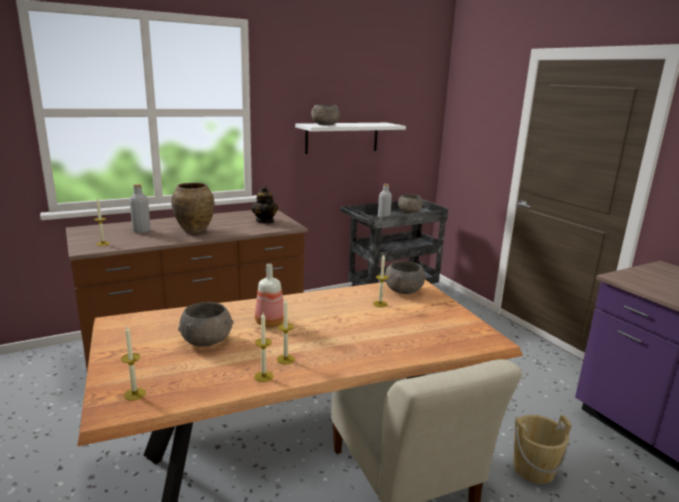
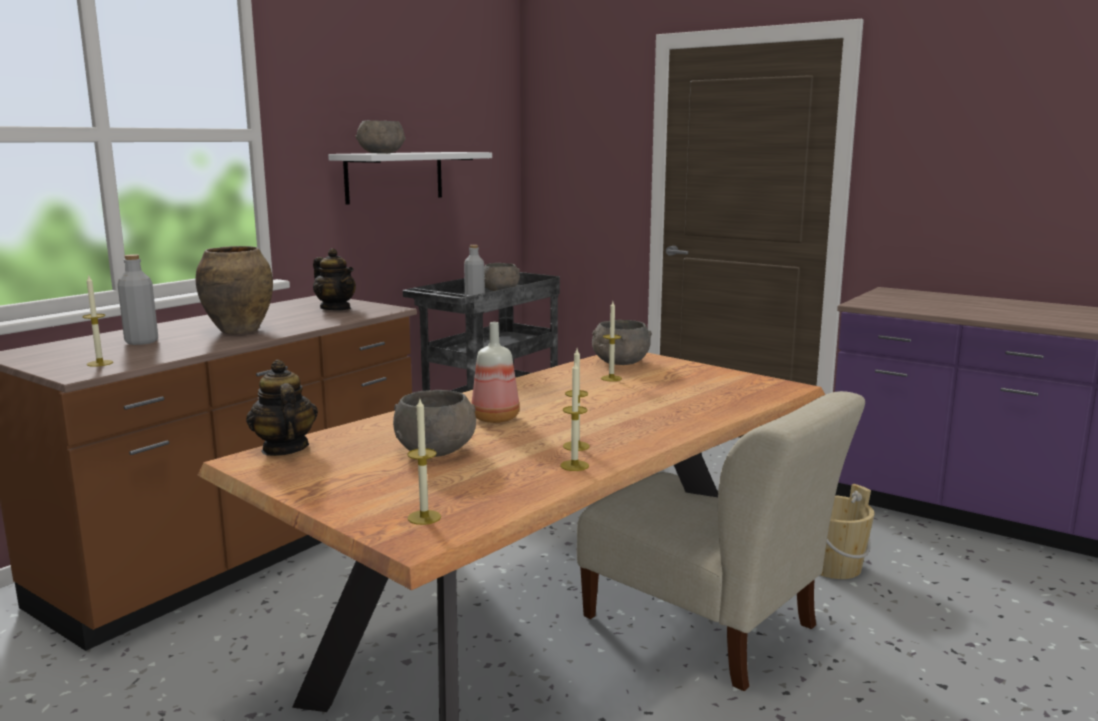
camera: 25 degrees left, 5 degrees down
none -> teapot [246,360,318,456]

